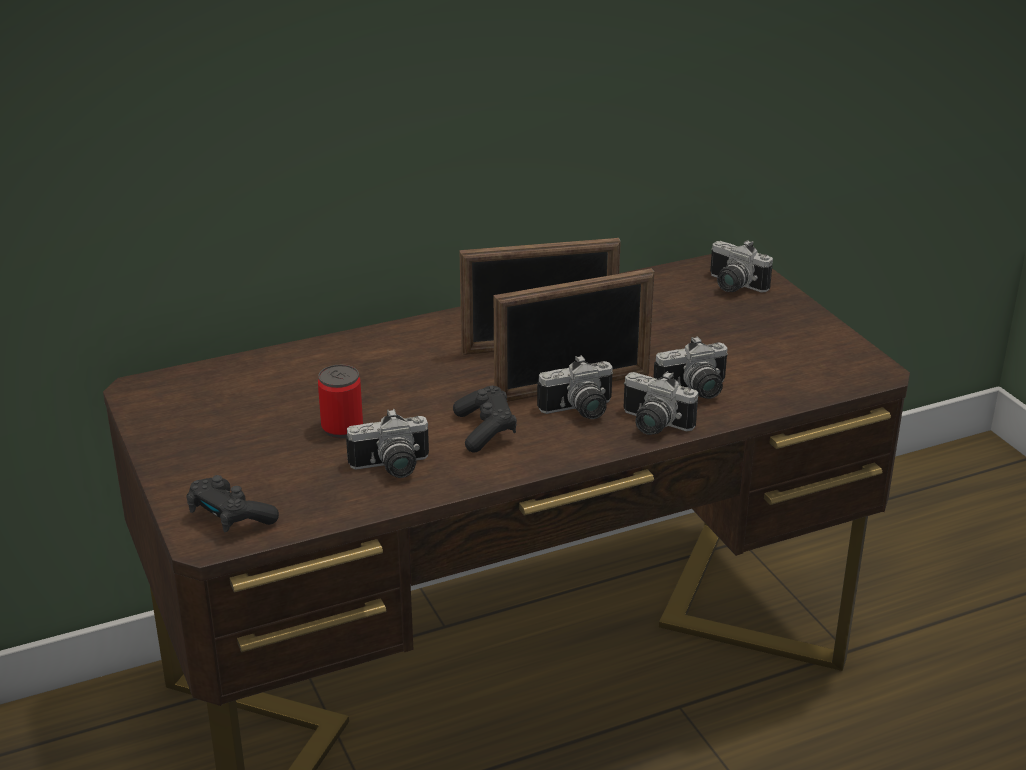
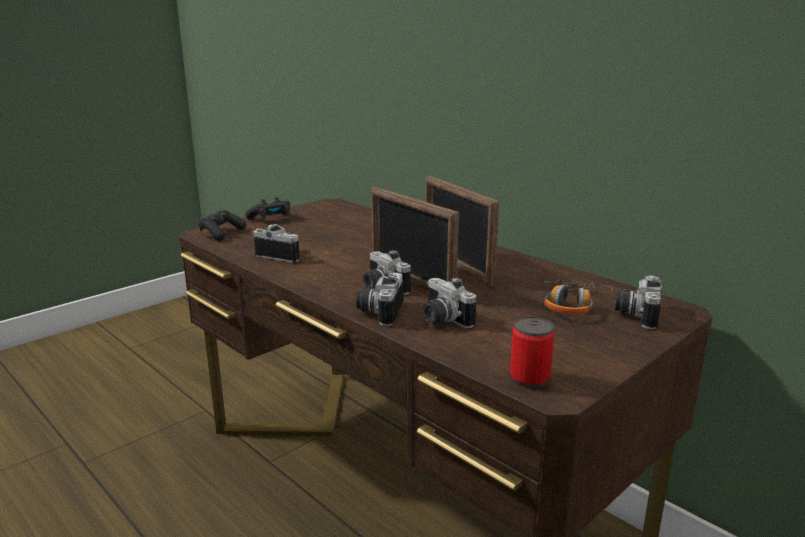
camera: 70 degrees right, 10 degrees down
can [318,365,363,438] -> can moved to [510,317,555,388]
camera [346,409,429,478] -> camera turned 150 degrees clockwise [253,224,300,263]
black game controller [453,386,517,453] -> black game controller moved to [245,197,290,220]
none -> headphones [544,279,614,314]

